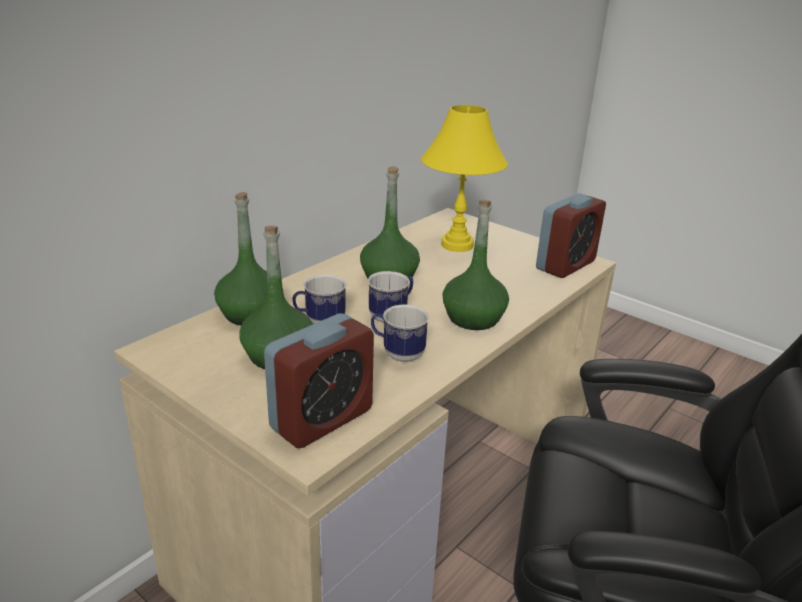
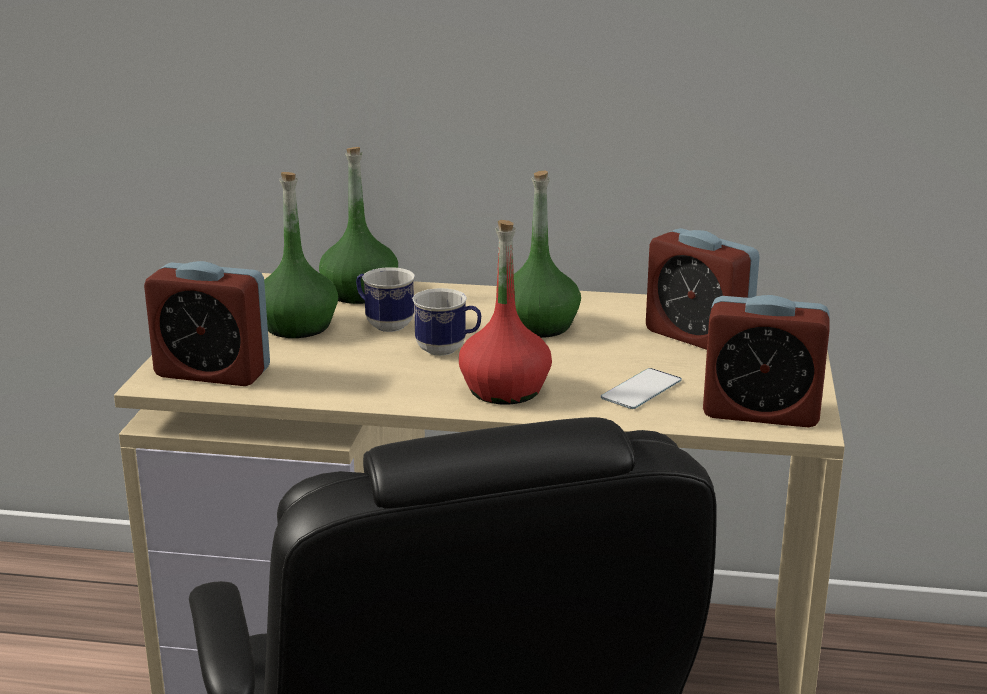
camera: 60 degrees right, 5 degrees down
mug [371,304,429,362] -> none
yellow table lamp [421,105,508,252] -> alarm clock [646,228,760,350]
green bottle [442,199,509,330] -> red bottle [459,220,552,404]
none -> phone [601,368,682,409]

